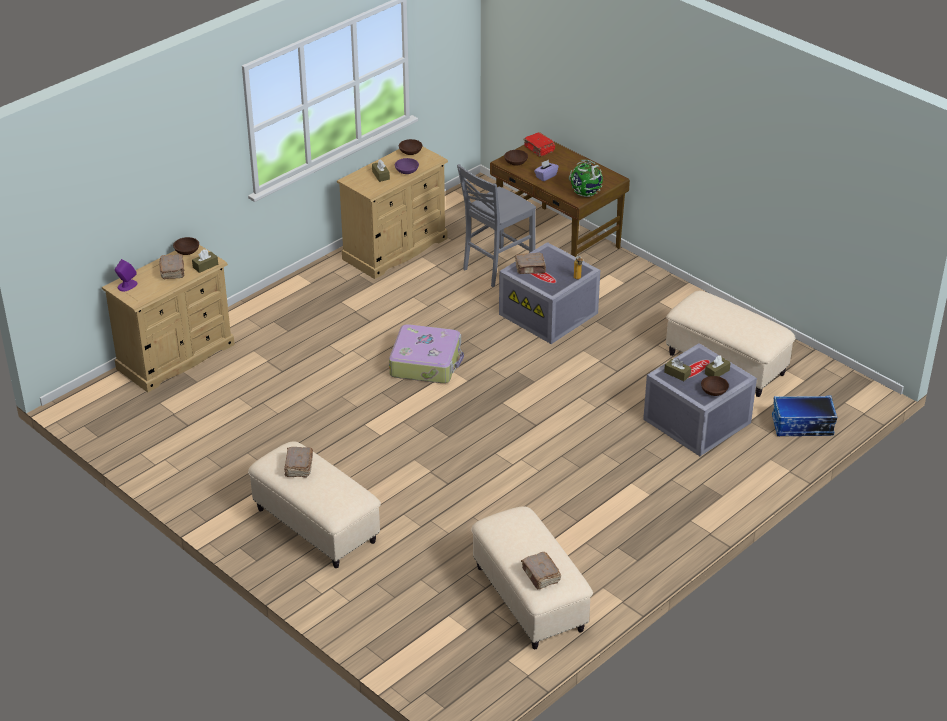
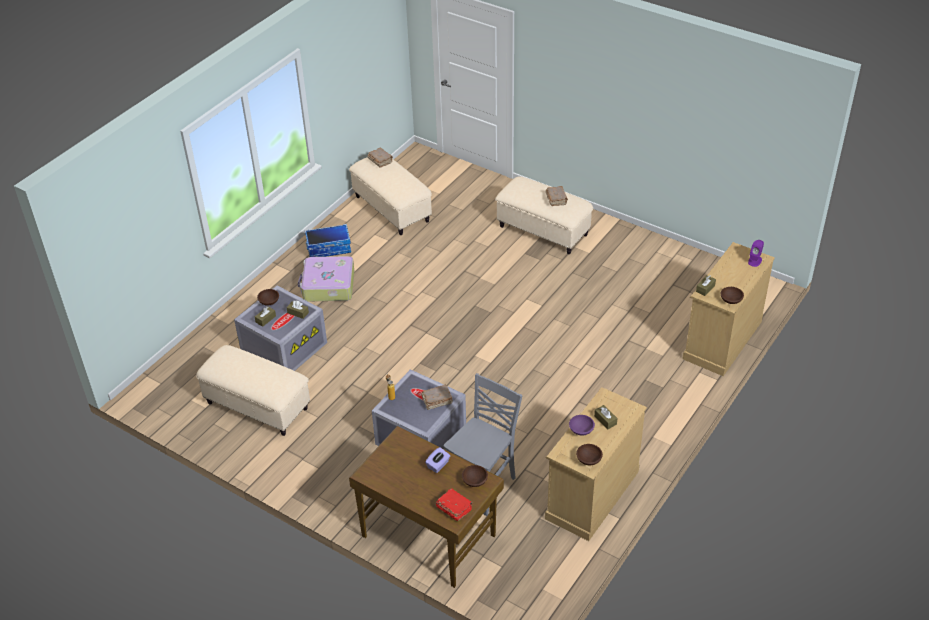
camera: 170 degrees right, 5 degrees up
brown book [159,254,184,279] -> none
suitcase [389,324,464,383] -> suitcase moved to [298,256,354,301]
globe [569,160,603,197] -> none
storage box [772,396,837,436] -> storage box moved to [305,224,351,257]

